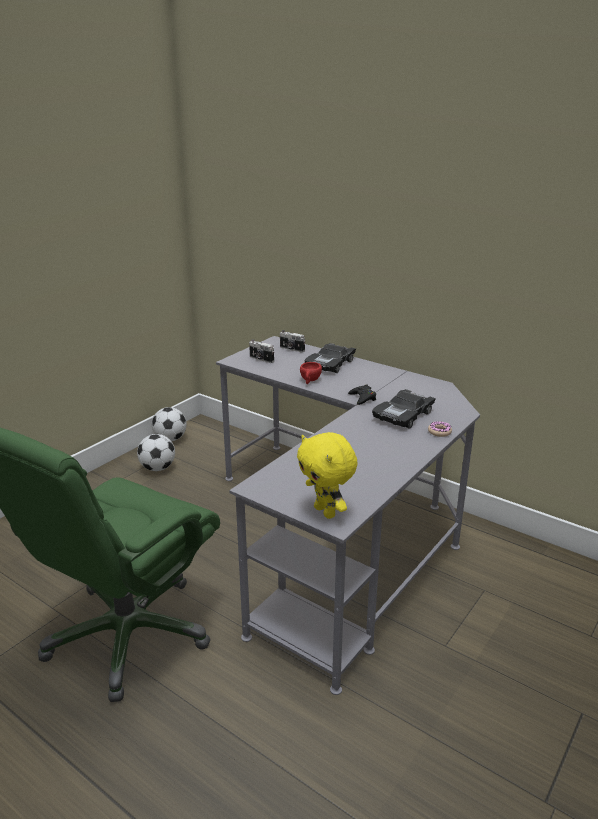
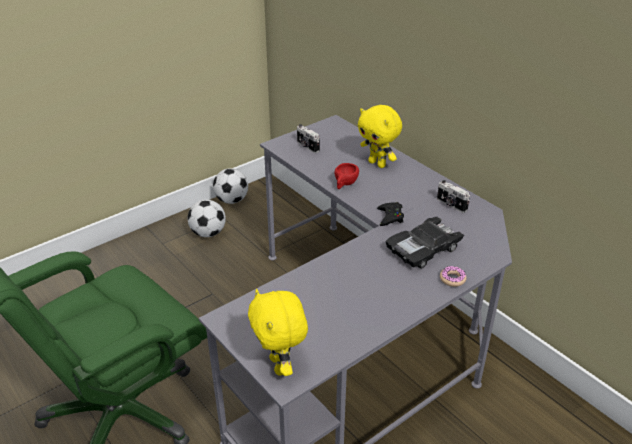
camera: 15 degrees right, 10 degrees up
camera [280,330,305,352] -> camera moved to [437,180,470,213]
black toy car [305,343,356,373] -> yellow plush toy [358,105,402,168]

